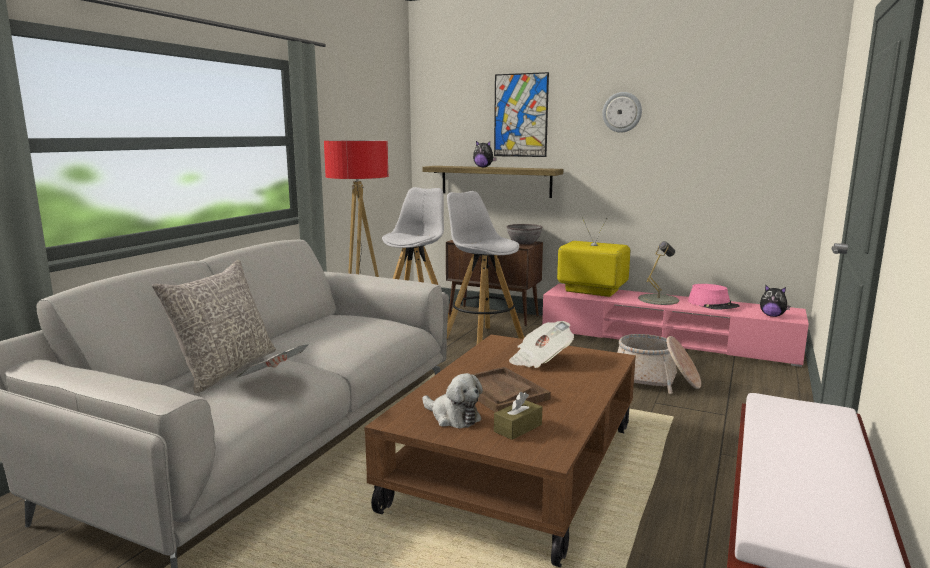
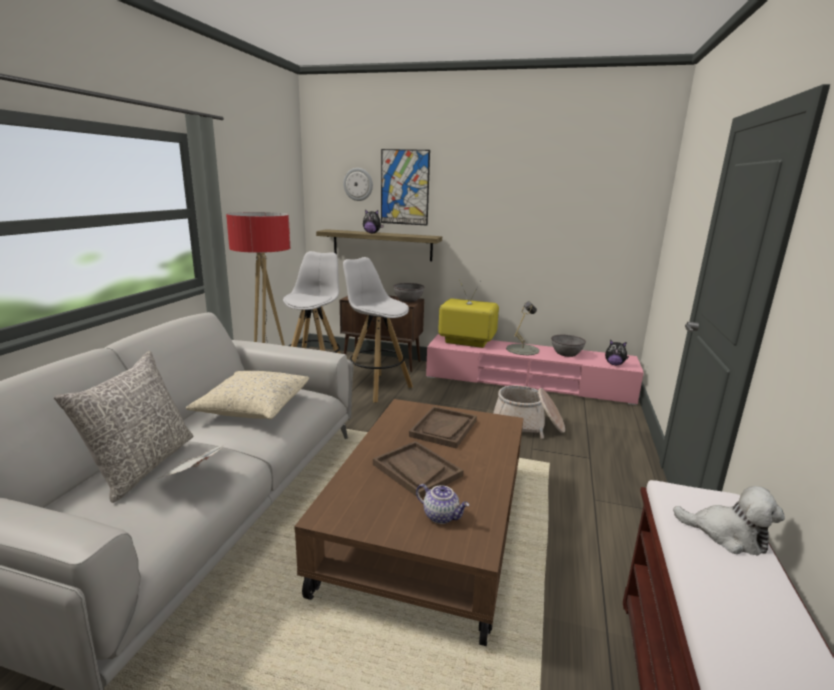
camera: 10 degrees left, 5 degrees up
plush toy [422,373,483,428] -> plush toy moved to [673,486,785,556]
brown tissue box [494,392,542,440] -> teapot [416,484,469,524]
newspaper [509,321,574,368] -> brown tray [409,406,477,449]
wall clock [602,92,642,133] -> wall clock moved to [343,168,373,201]
pink hat [688,284,740,310] -> grey bowl [551,335,586,357]
none -> beige pillow [186,371,309,419]

